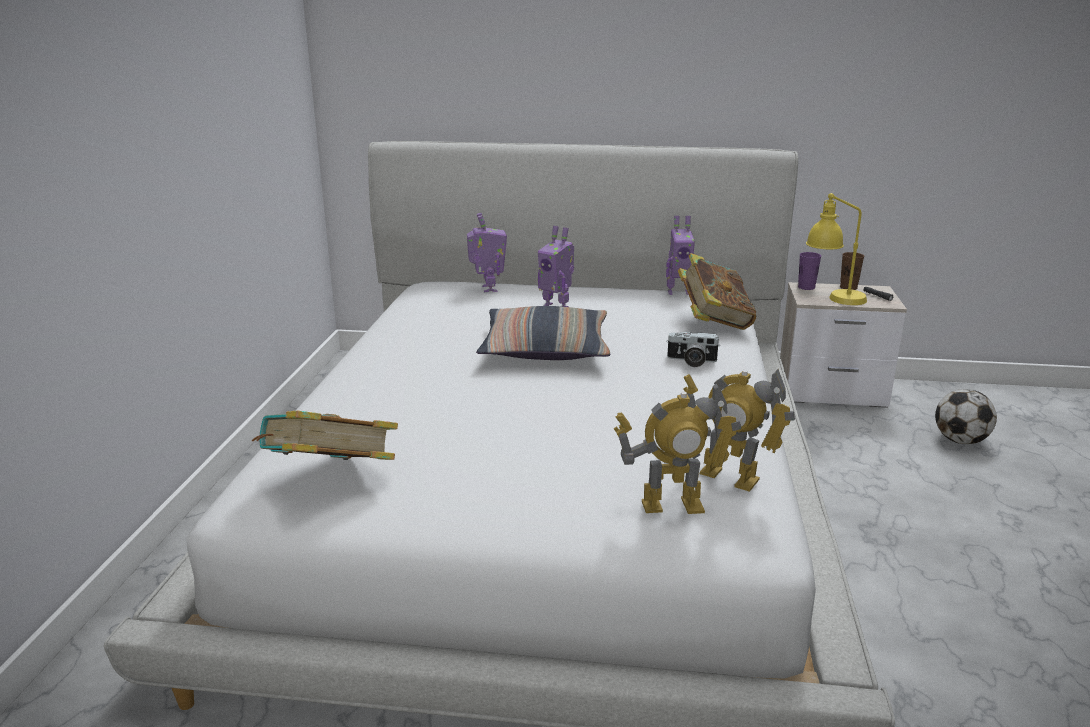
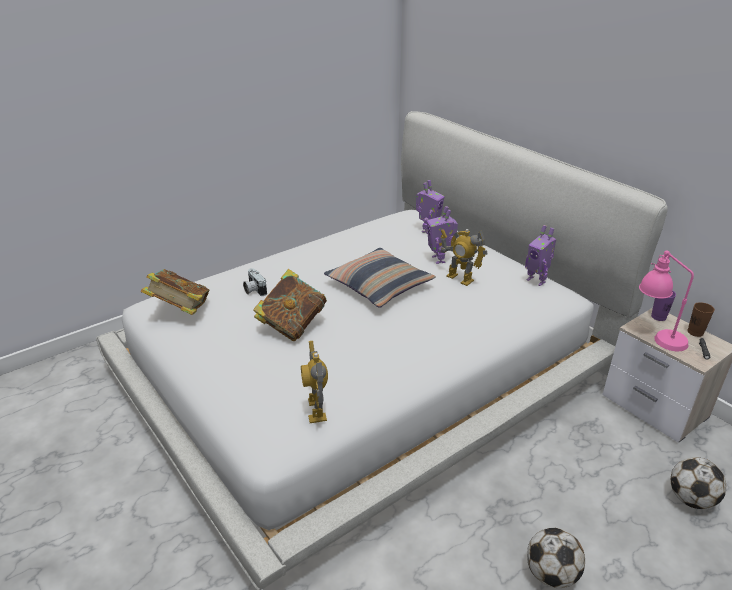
camera: 45 degrees right, 10 degrees up
toy robot [614,382,741,514] -> toy robot moved to [441,229,487,286]
camera [666,332,719,367] -> camera moved to [243,268,267,296]
book [678,253,756,330] -> book moved to [253,269,327,341]
yellow table lamp [806,193,867,305] -> pink table lamp [639,250,694,351]
none -> football [527,528,585,588]

